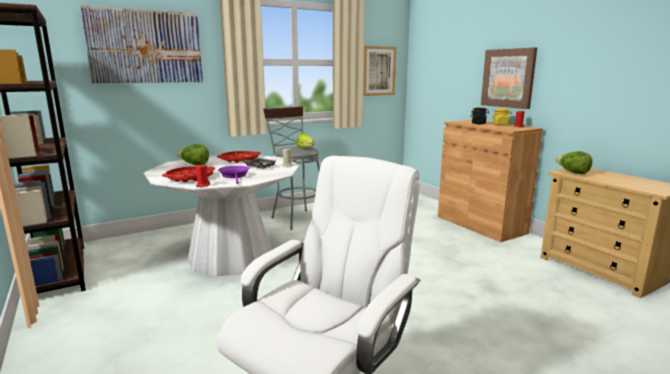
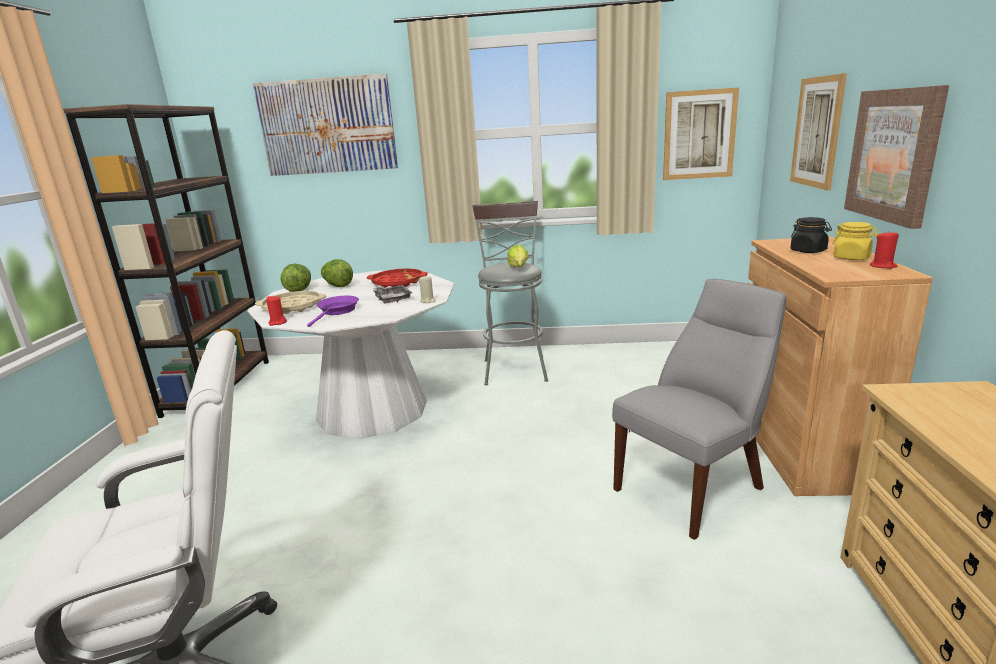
camera: 35 degrees right, 5 degrees up
red tray [162,166,215,182] -> beige tray [255,291,326,314]
lettuce [556,151,592,174] -> lettuce moved to [281,263,311,292]
none -> grey chair [612,279,787,540]
none -> picture [790,73,847,190]

